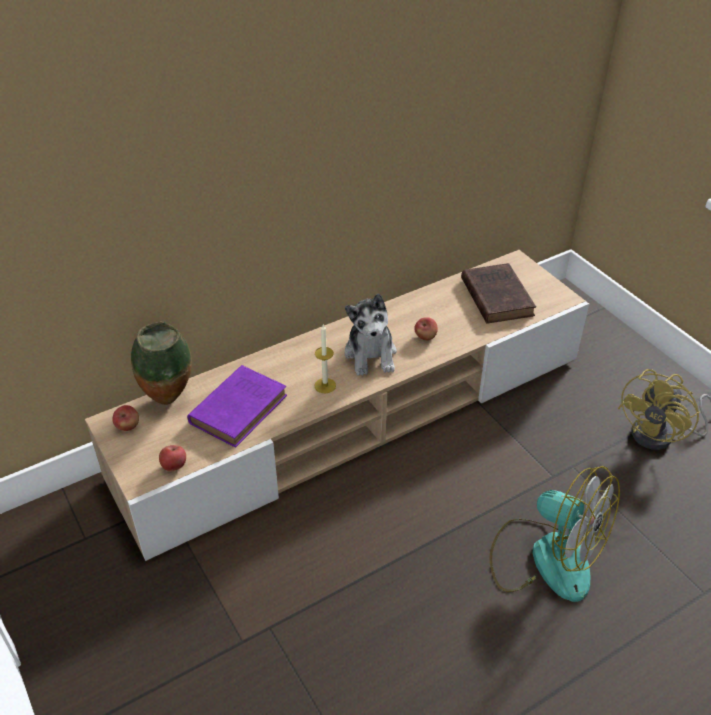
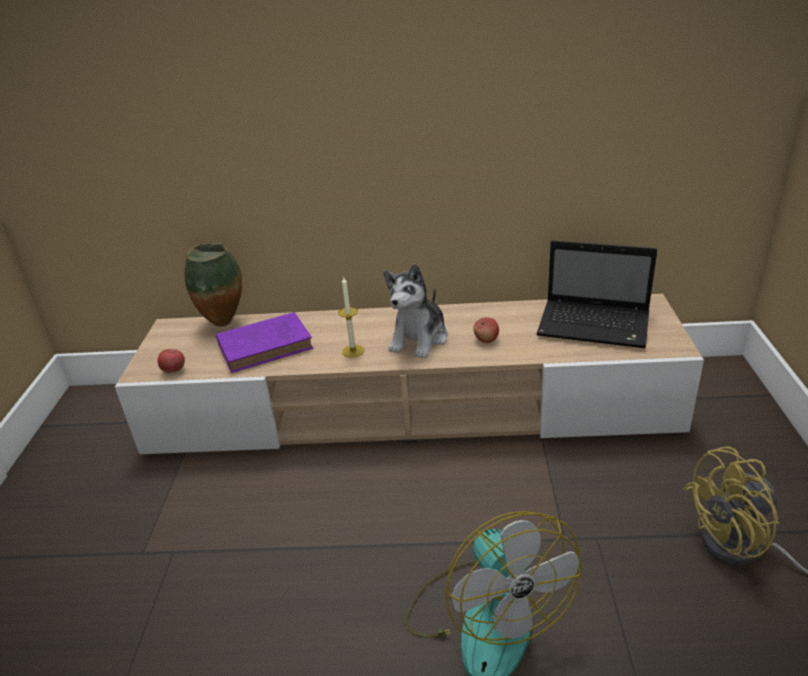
camera: 35 degrees right, 10 degrees down
apple [112,405,139,431] -> none
brown book [461,263,536,324] -> laptop [537,240,657,348]

